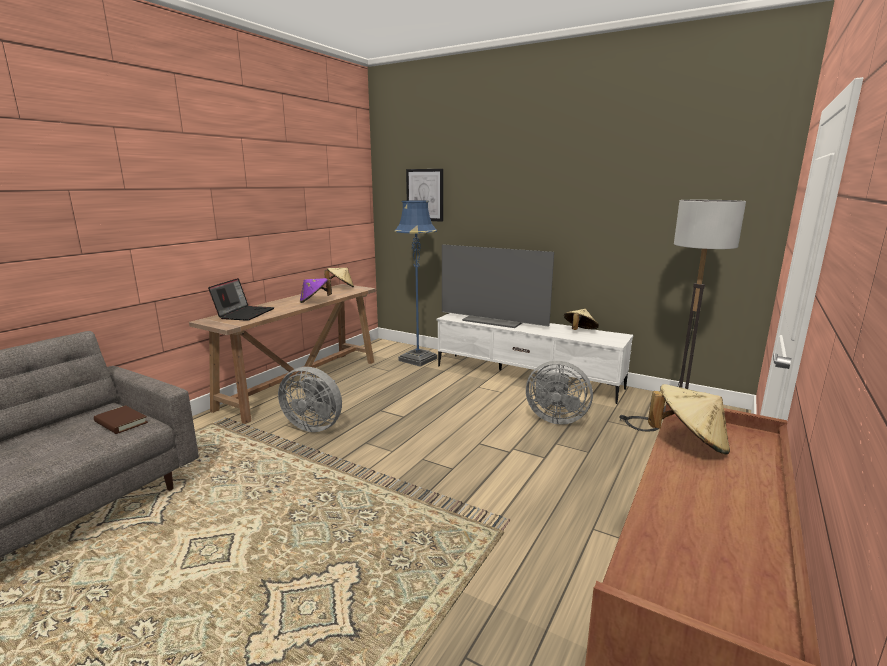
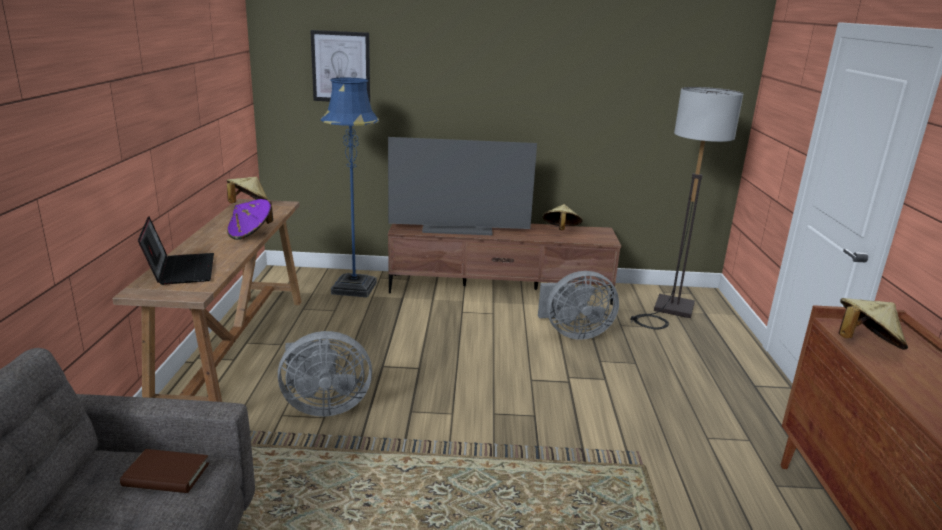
camera: 30 degrees left, 5 degrees up
white tv stand [437,313,634,404] -> brown tv stand [388,224,621,305]

